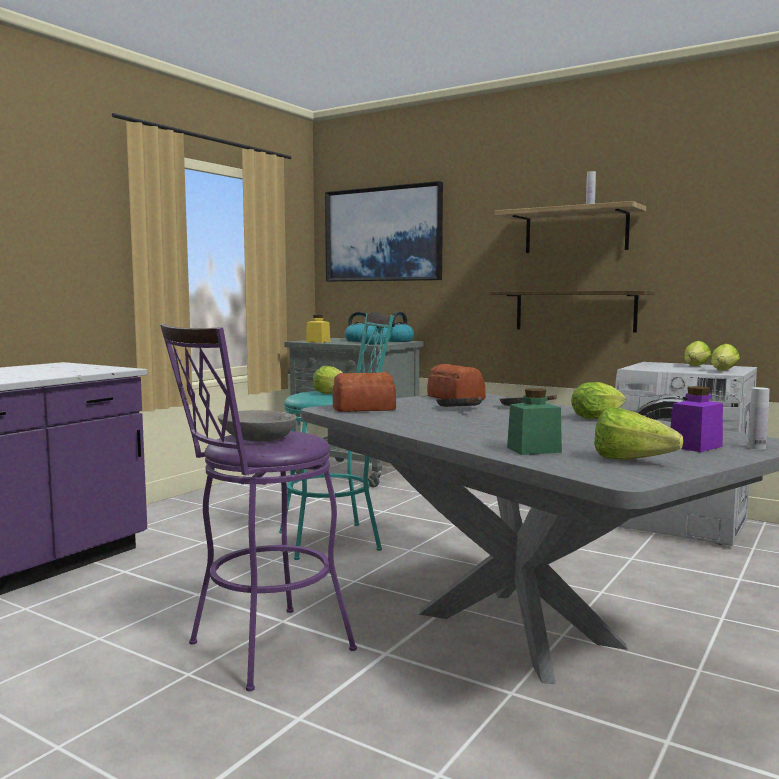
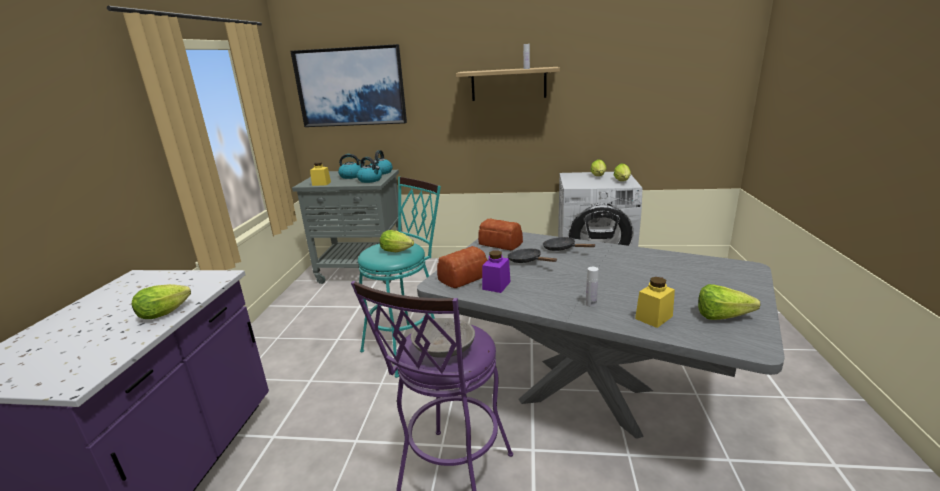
camera: 25 degrees left, 15 degrees up
shelf [490,291,655,333] -> none
green jar [507,388,562,455] -> yellow jar [635,277,675,328]
lettuce [571,382,626,419] -> lettuce moved to [132,284,191,319]
purple jar [670,386,723,452] -> purple jar moved to [482,250,511,293]
white bottle [748,387,770,450] -> white bottle moved to [586,267,599,307]

